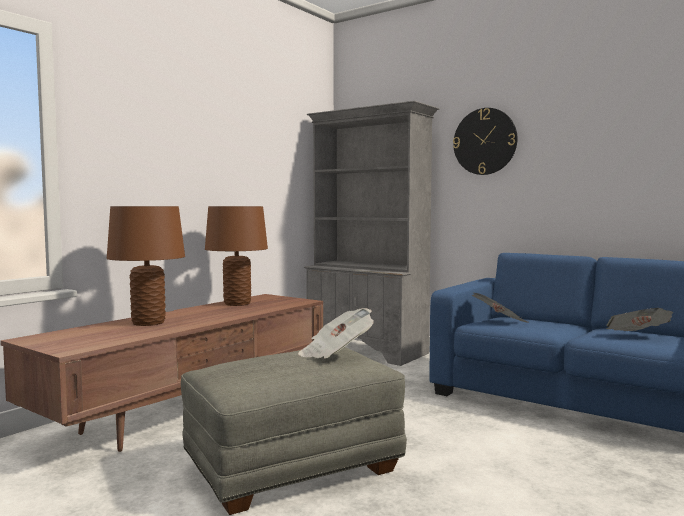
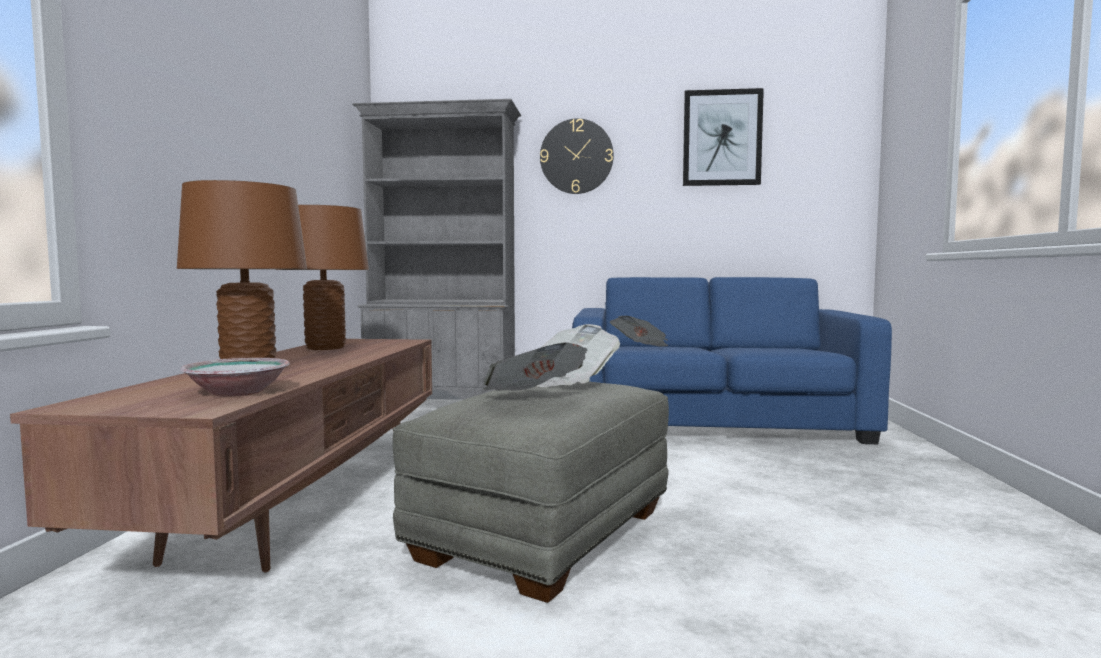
camera: 30 degrees left, 0 degrees up
newspaper [606,308,673,331] -> newspaper moved to [483,342,588,391]
none -> bowl [180,358,290,397]
none -> picture [683,88,764,186]

